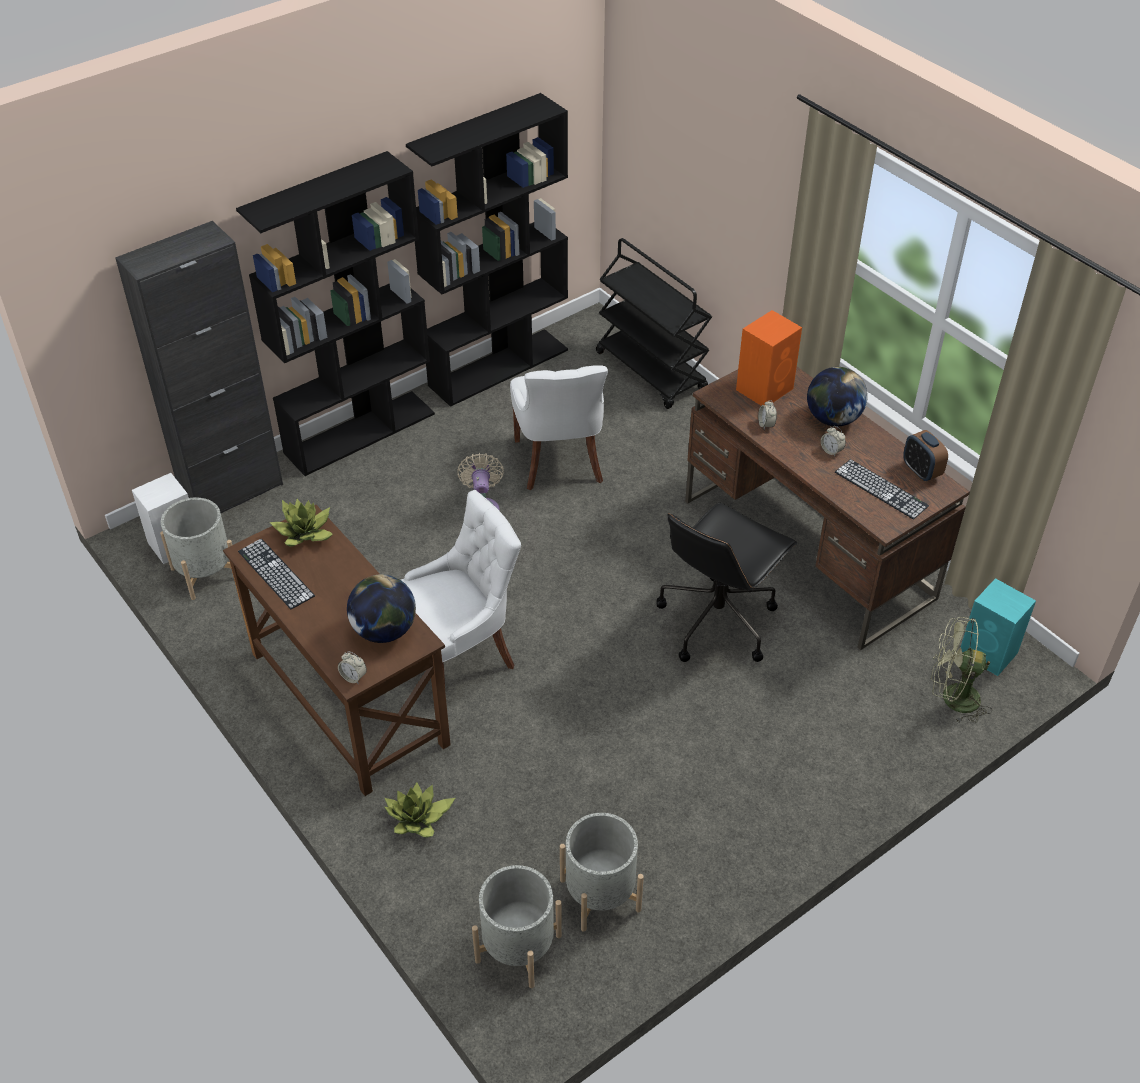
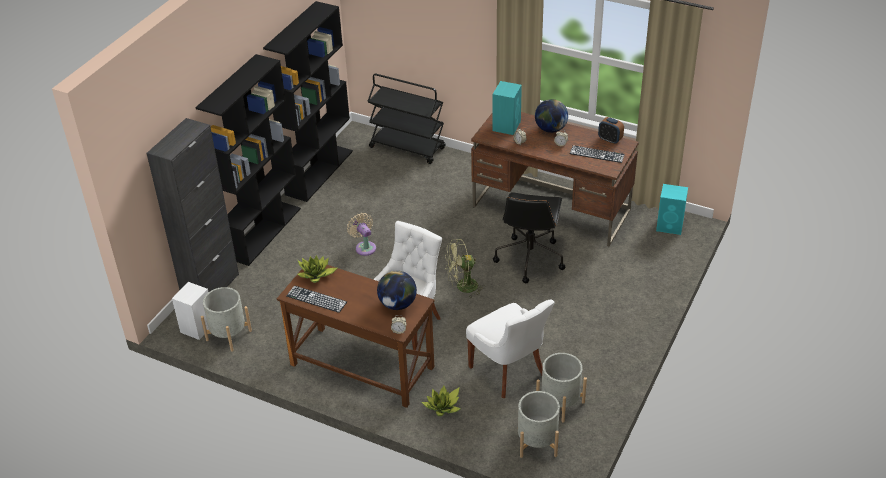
camera: 25 degrees left, 5 degrees down
white chair [510,365,608,490] -> white chair moved to [466,300,555,398]
orange speaker [736,310,802,405] -> turquoise speaker [492,81,522,135]
green fan [931,617,992,723] -> green fan moved to [445,239,485,298]

